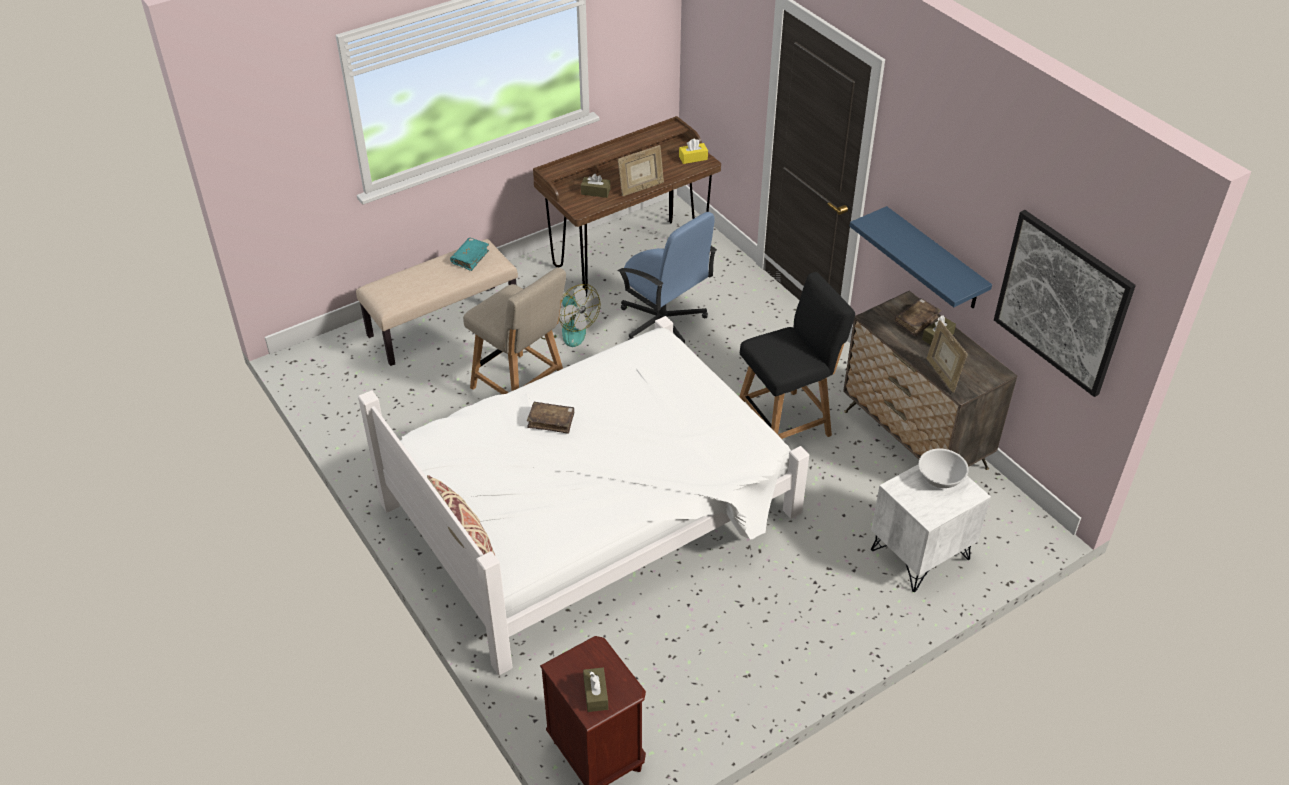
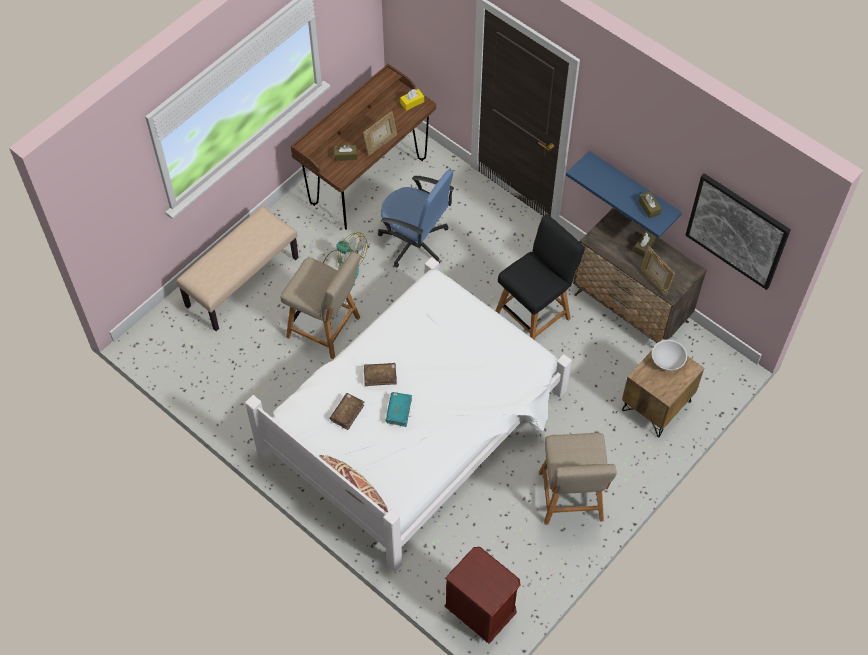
camera: 15 degrees left, 15 degrees up
turquoise book [450,238,489,271] -> turquoise book moved to [385,392,412,427]
brown tissue box [583,667,608,712] -> brown tissue box moved to [639,191,662,219]
white nightstand [871,464,991,592] -> brown nightstand [622,339,704,437]
brown book [895,298,941,337] -> brown book moved to [330,393,364,430]
none -> beige chair [539,433,617,525]

